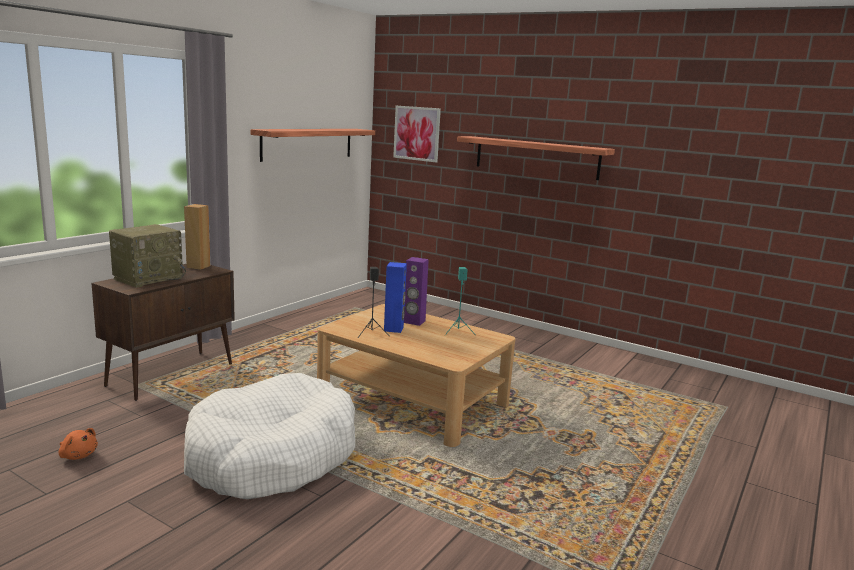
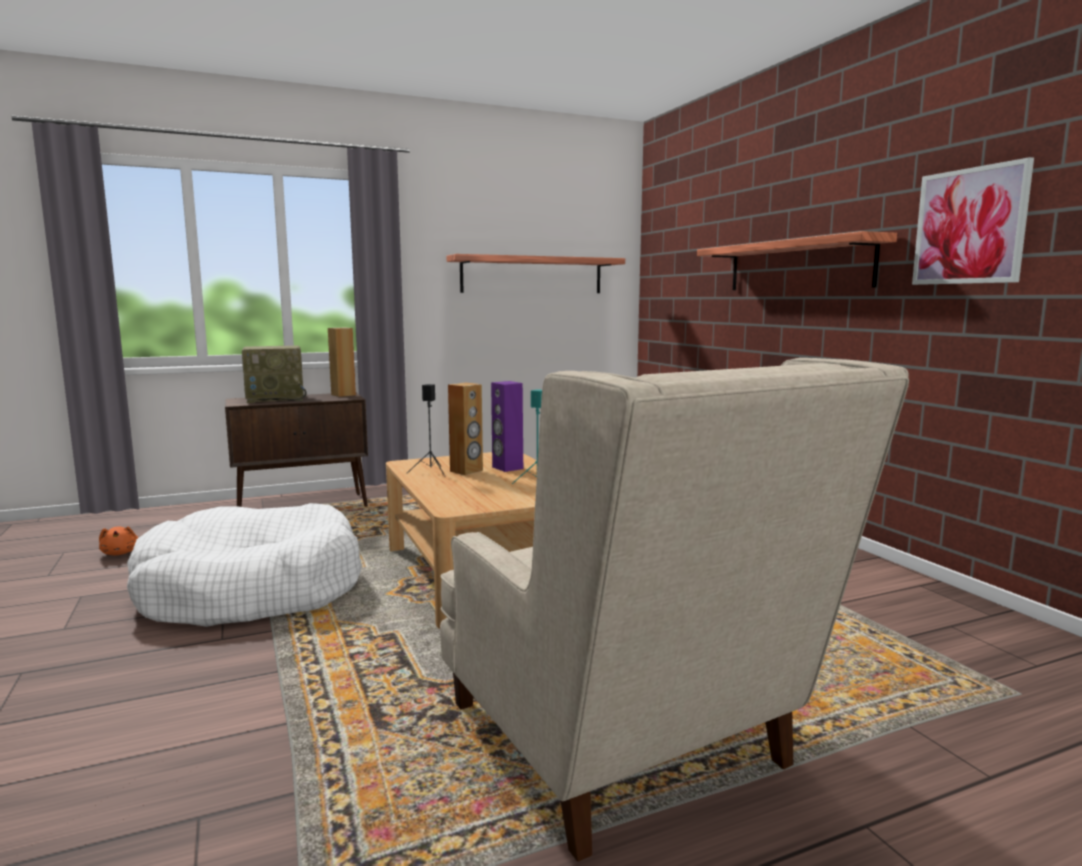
camera: 35 degrees right, 5 degrees down
blue speaker [384,262,407,333] -> brown speaker [448,383,483,475]
picture [393,106,441,162] -> picture moved to [912,157,1034,285]
none -> beige armchair [440,358,909,861]

